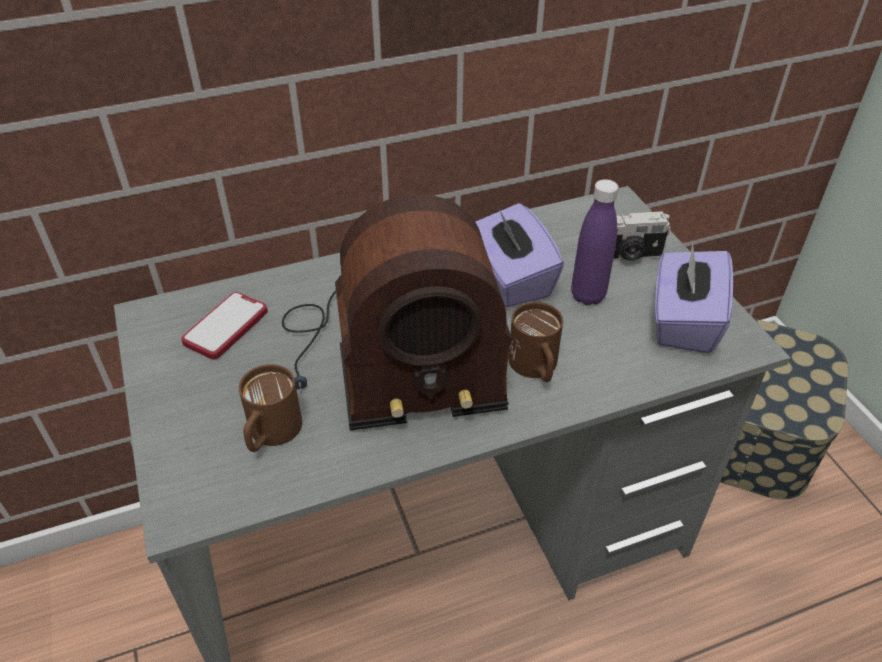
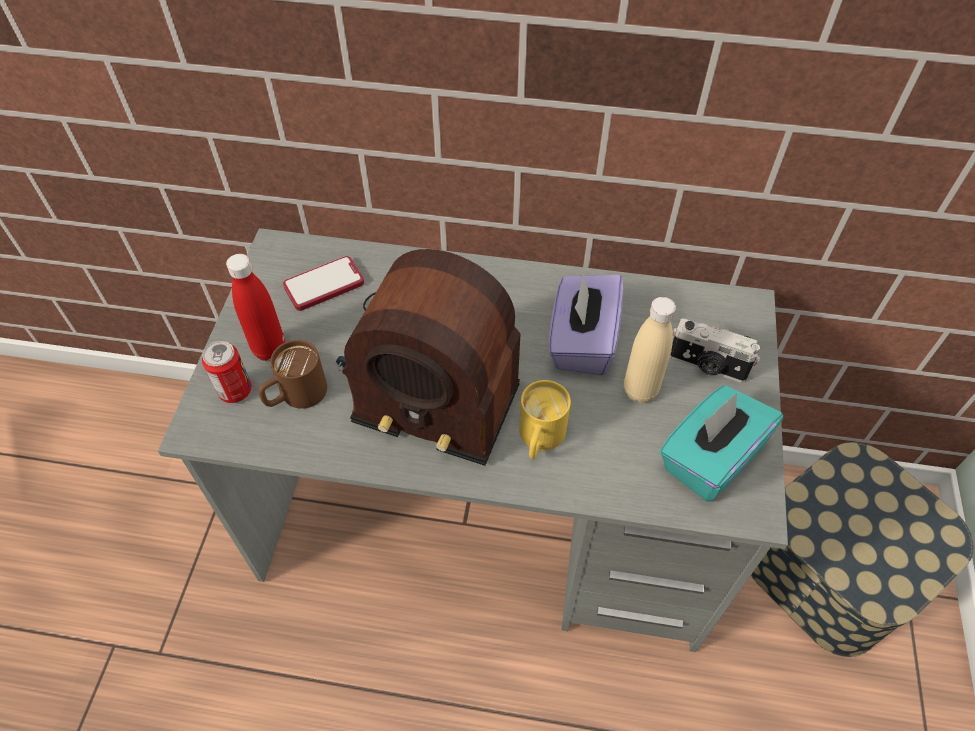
camera: 30 degrees right, 10 degrees up
brown mug [509,302,563,382] -> yellow mug [519,380,571,459]
purple bottle [571,179,619,306] -> beige bottle [624,297,676,403]
purple tissue box [655,242,733,354] -> turquoise tissue box [660,385,783,502]
none -> can [202,341,252,403]
none -> red bottle [226,254,285,361]

